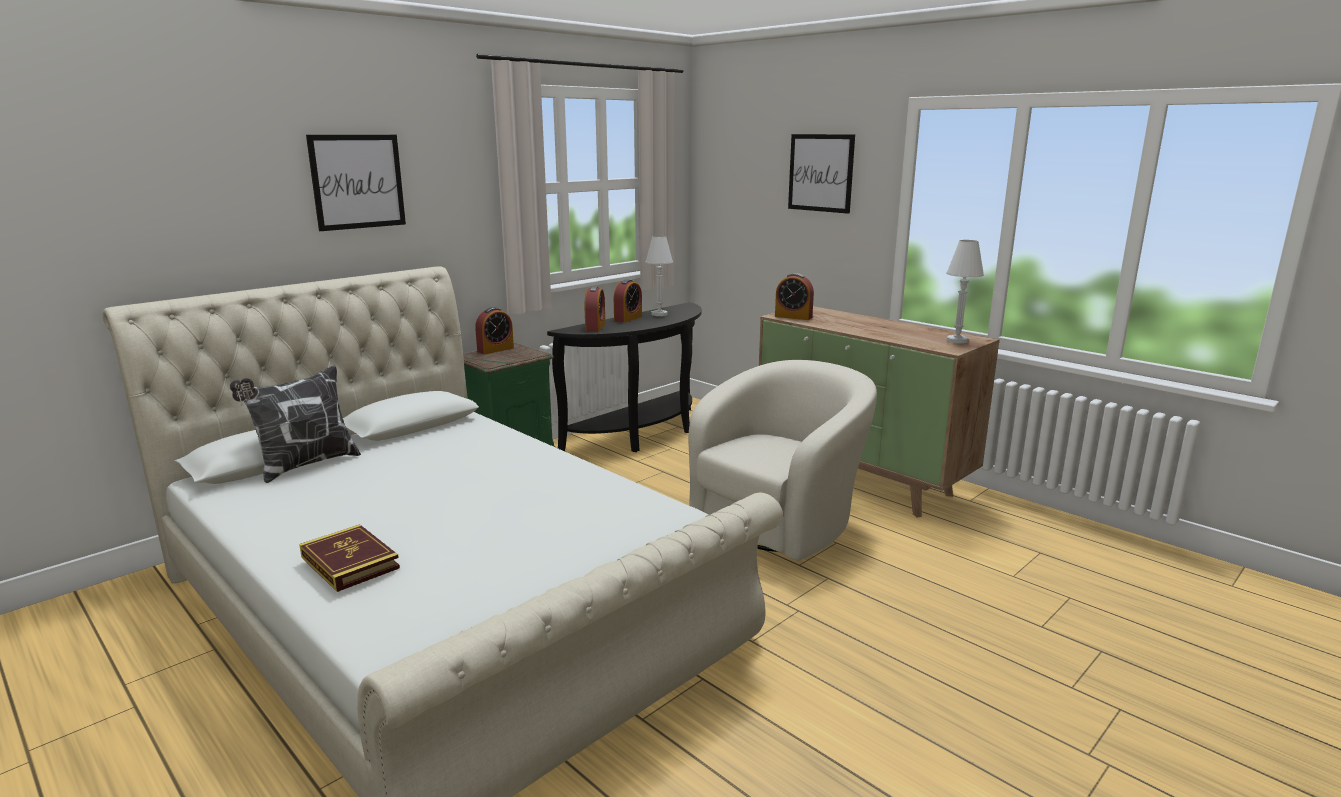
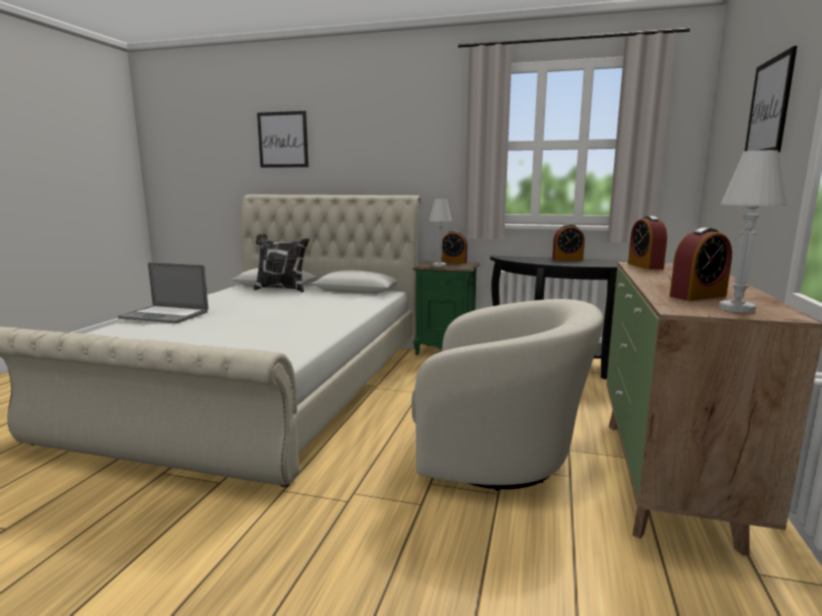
camera: 60 degrees right, 5 degrees down
book [299,524,400,592] -> laptop [118,262,208,323]
picture [306,135,406,231] -> picture moved to [257,111,309,168]
alarm clock [584,286,605,332] -> alarm clock moved to [670,227,732,301]
white table lamp [645,235,673,316] -> white table lamp moved to [429,198,452,267]

